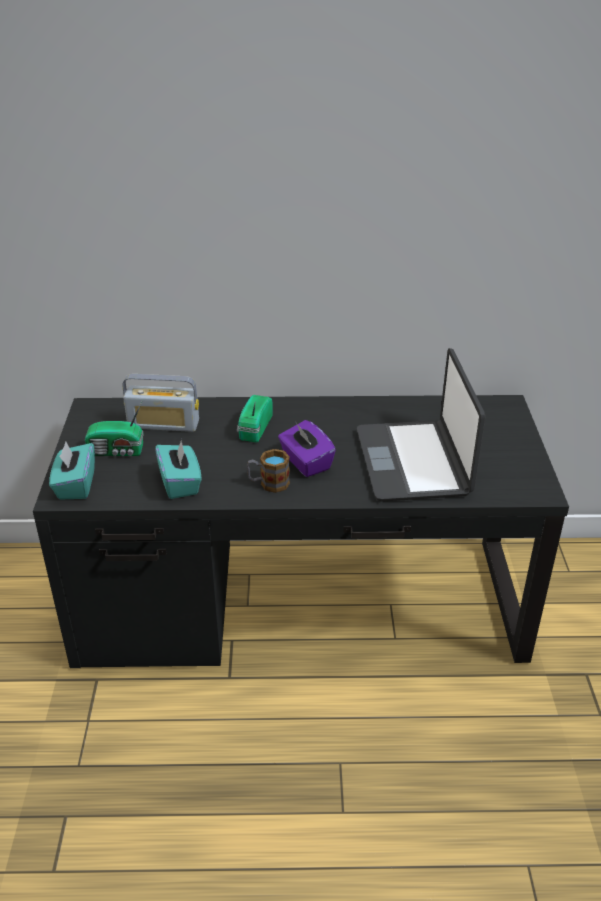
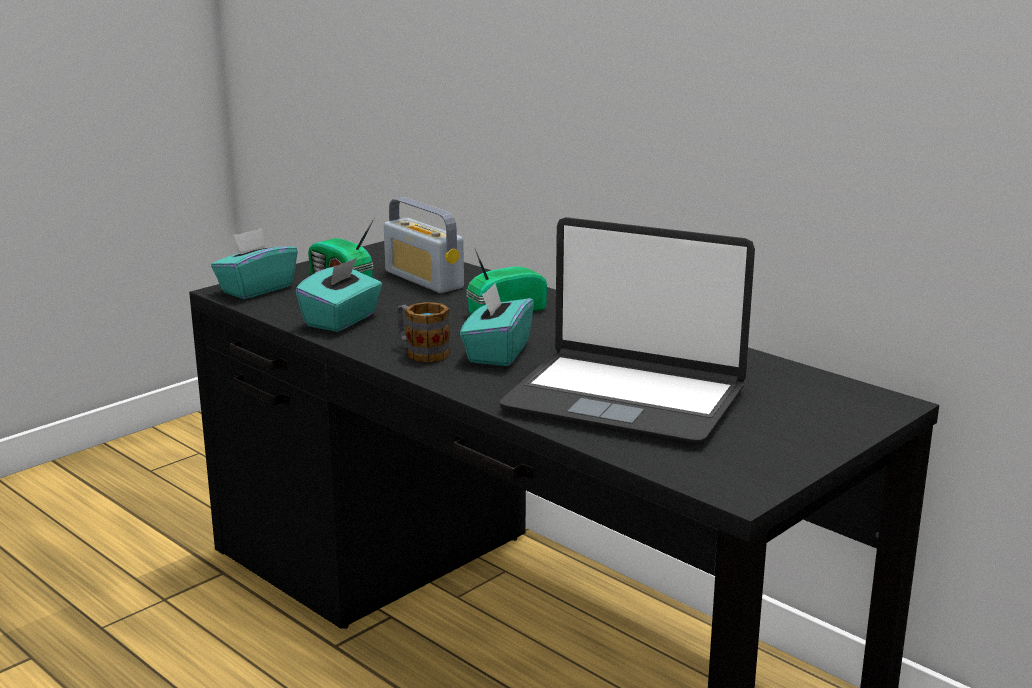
camera: 45 degrees right, 15 degrees down
purple tissue box [278,420,336,477] -> turquoise tissue box [460,283,534,366]
laptop [357,348,486,502] -> laptop turned 105 degrees counterclockwise [500,217,755,446]

